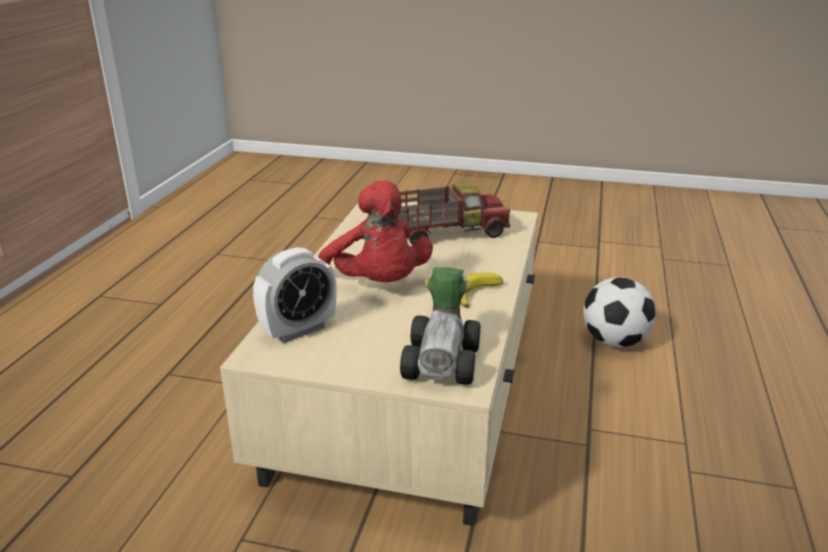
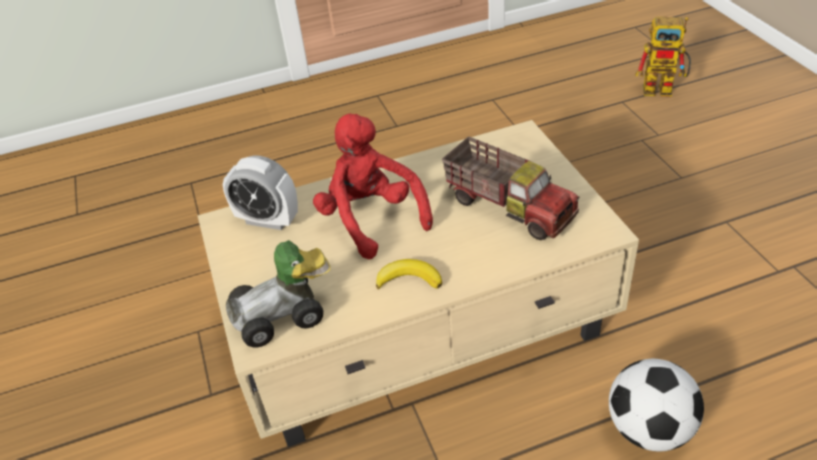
camera: 60 degrees right, 15 degrees up
red plush toy [318,180,433,283] -> red plush toy turned 120 degrees clockwise [313,114,433,259]
none -> toy robot [635,16,691,97]

